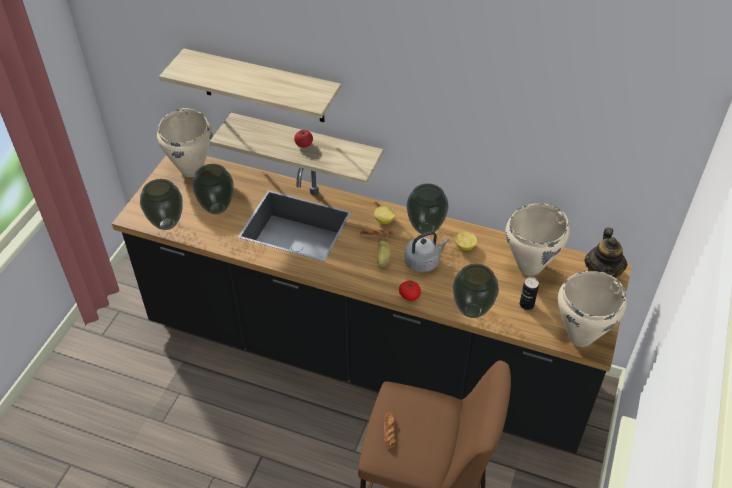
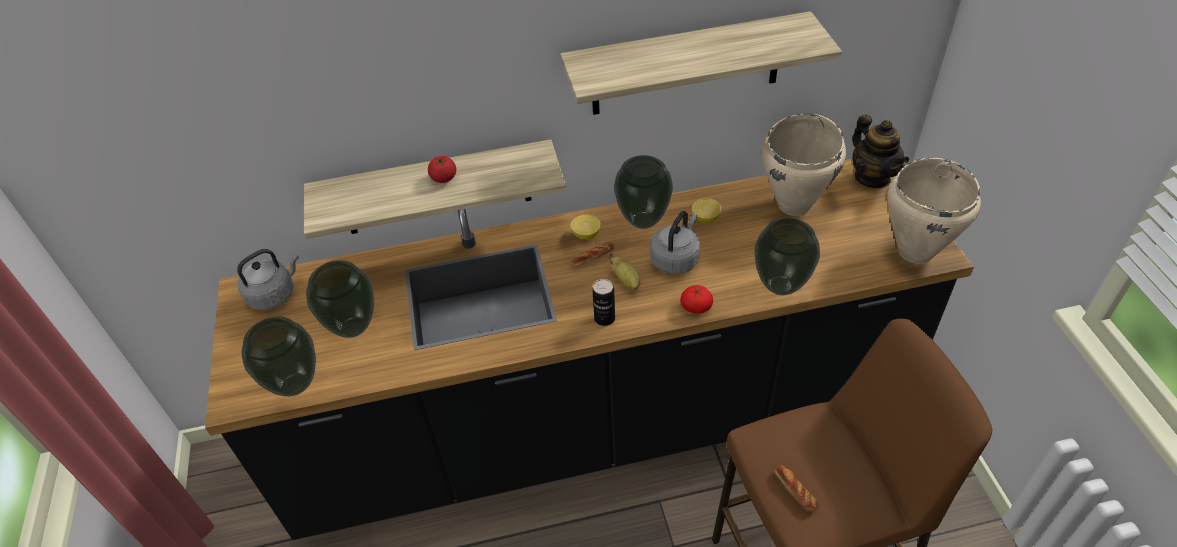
camera: 30 degrees left, 0 degrees up
beige cooking pot [157,108,212,177] -> grey kettle [237,249,299,310]
shelf [159,49,341,122] -> shelf moved to [560,11,842,115]
can [520,277,539,310] -> can moved to [592,279,615,326]

